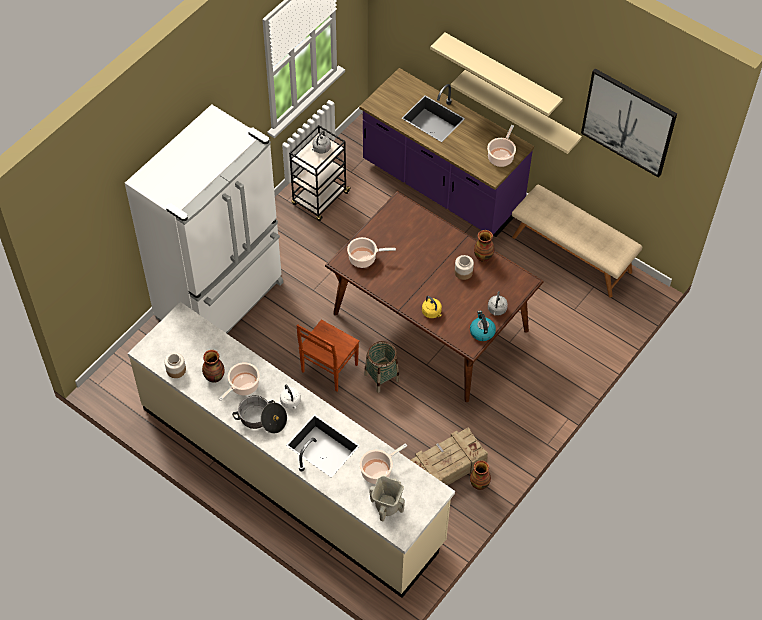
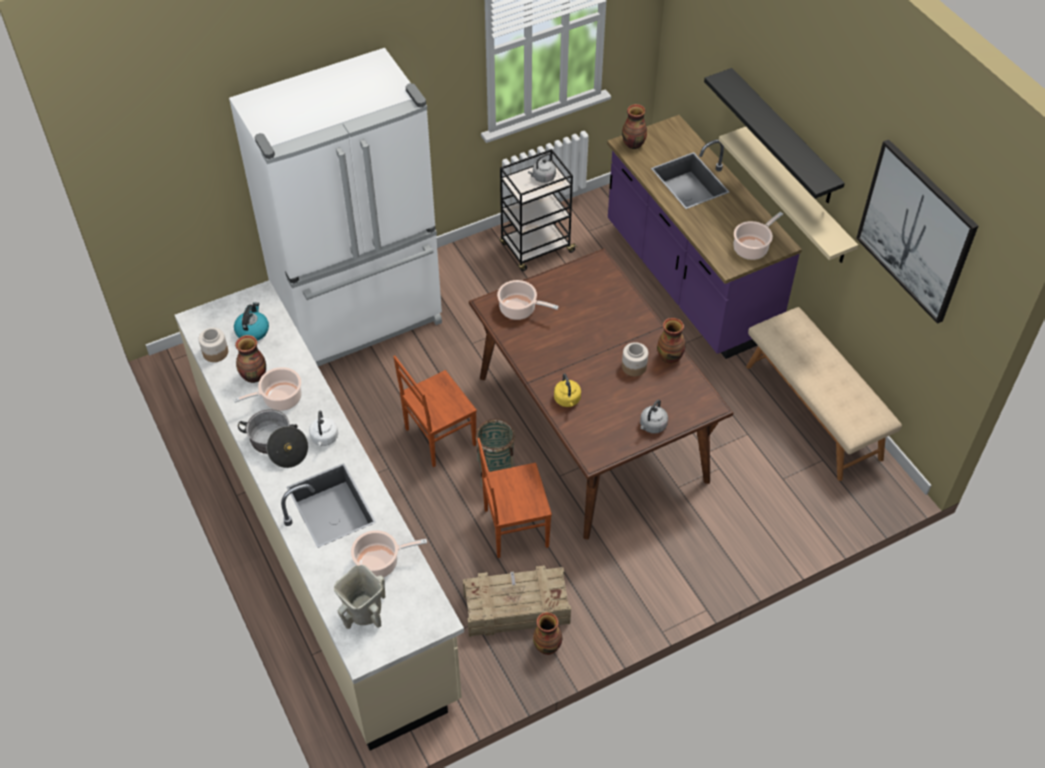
camera: 25 degrees right, 5 degrees down
beige shelf [430,32,563,116] -> black shelf [704,68,845,203]
kettle [470,310,496,341] -> kettle moved to [234,302,269,341]
none -> brown chair [477,438,552,558]
none -> vase [622,104,647,149]

